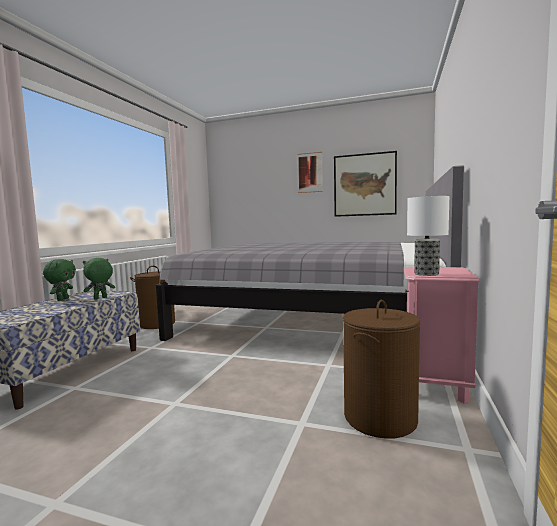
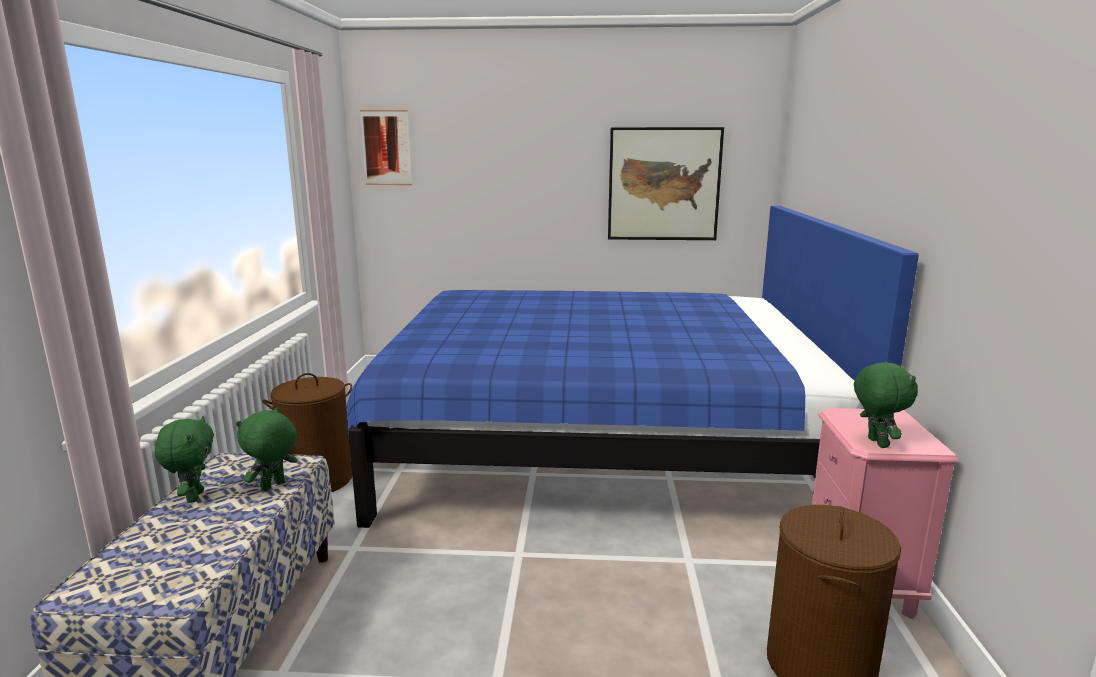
camera: 15 degrees left, 10 degrees up
grey bed [156,165,464,341] -> blue bed [347,206,919,528]
picture [297,152,323,193] -> picture moved to [360,110,412,185]
table lamp [407,196,449,276] -> green plush toy [854,361,918,448]

